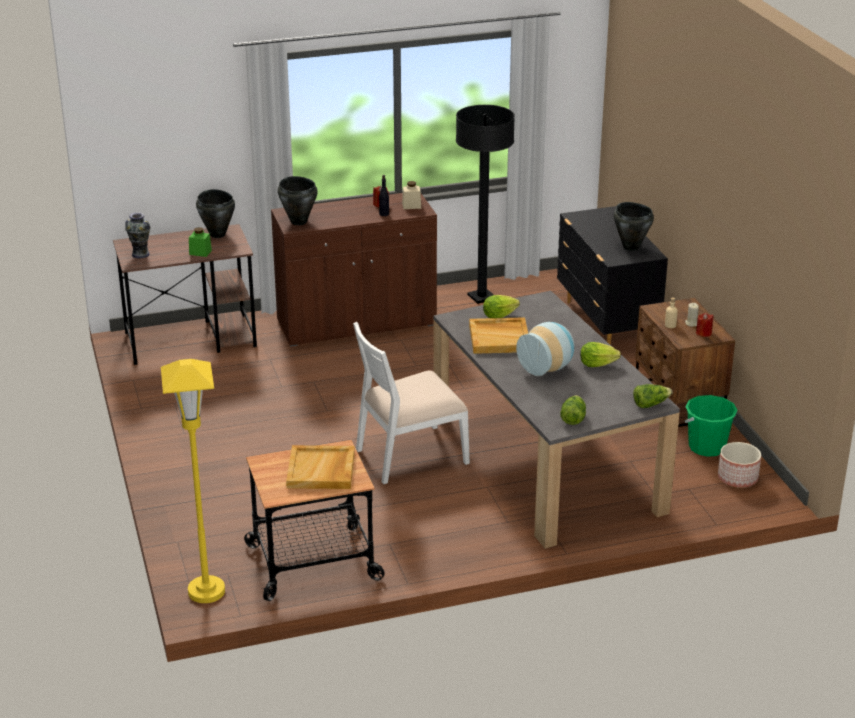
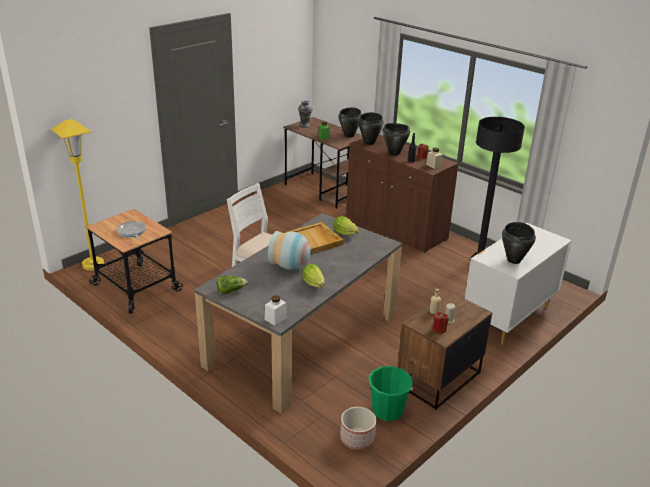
camera: 60 degrees right, 0 degrees up
beige tray [286,445,355,489] -> frying pan [117,221,146,240]
black dresser [557,206,668,345] -> white dresser [465,223,572,345]
lettuce [633,384,673,408] -> white jar [264,295,287,326]
none -> black cooking pot [382,123,410,156]

